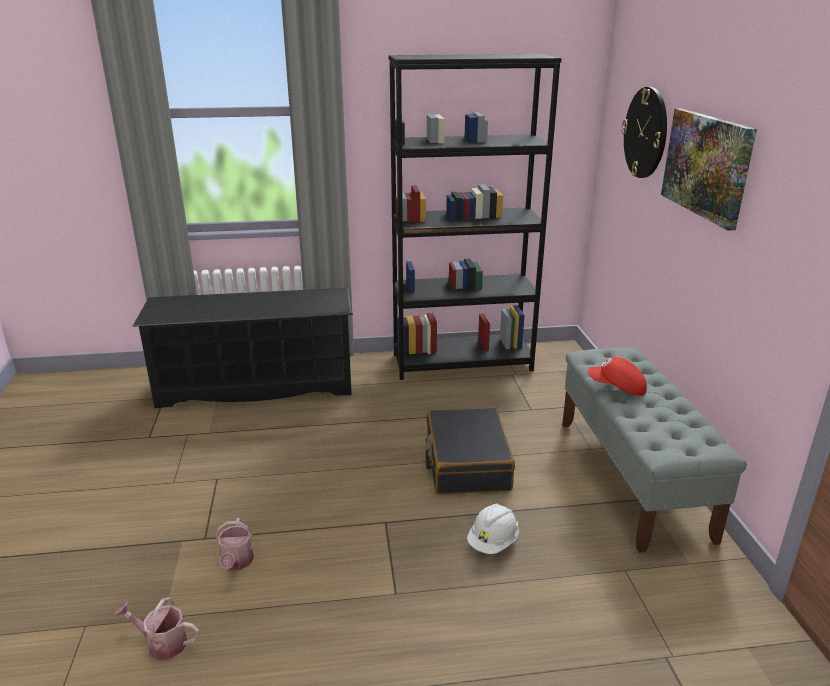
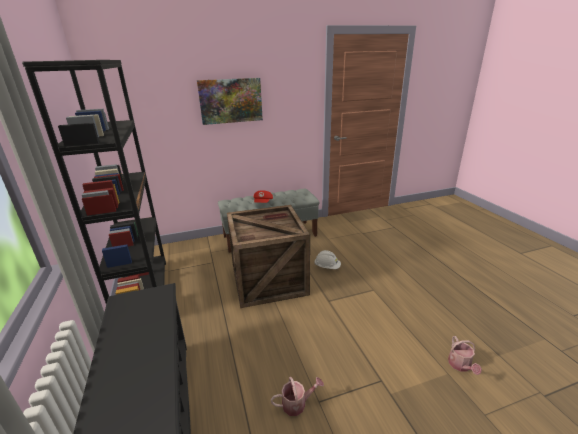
camera: 100 degrees left, 0 degrees up
watering can [216,518,254,571] -> watering can moved to [271,377,324,416]
black suitcase [425,408,515,494] -> crate [227,205,310,308]
wall clock [622,87,667,178] -> none

